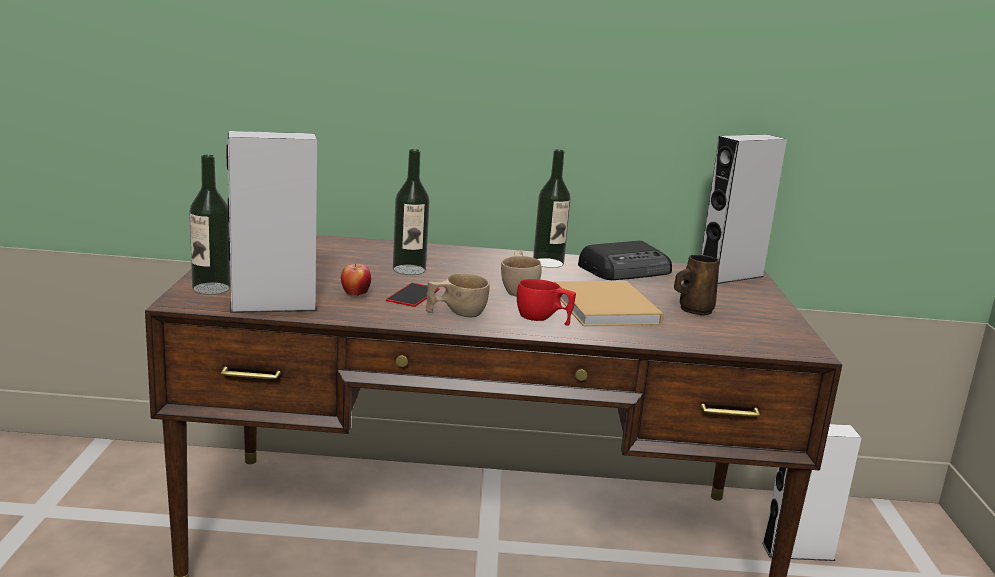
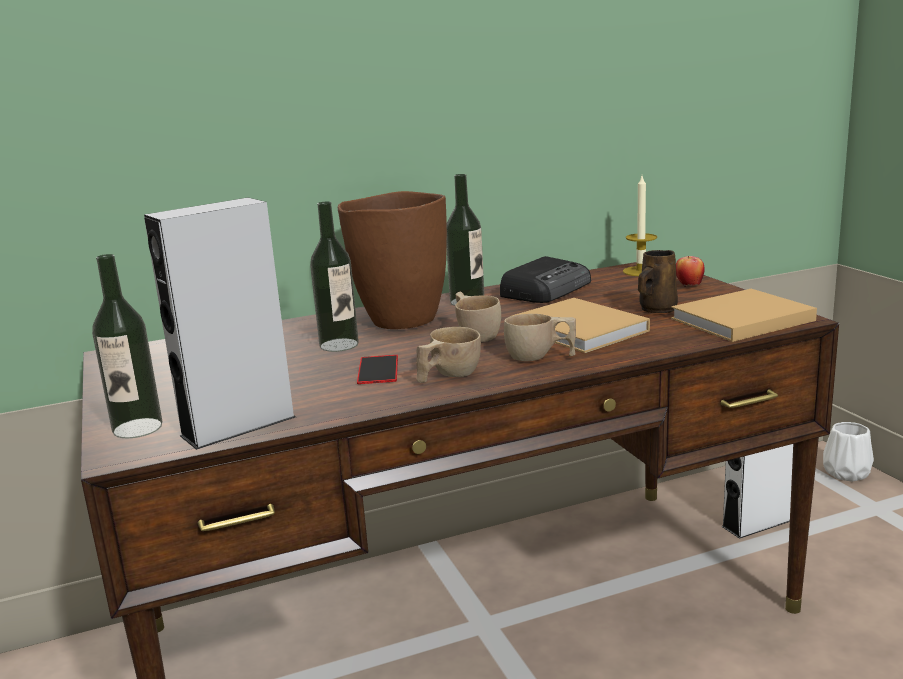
camera: 20 degrees left, 0 degrees up
apple [341,264,371,296] -> apple moved to [676,256,705,287]
red cup [517,279,576,325] -> beige cup [504,314,576,361]
grey speaker [701,134,787,284] -> candle [623,176,657,276]
none -> brown vase [338,191,447,329]
none -> beige book [671,289,817,342]
none -> white vase [823,422,874,482]

